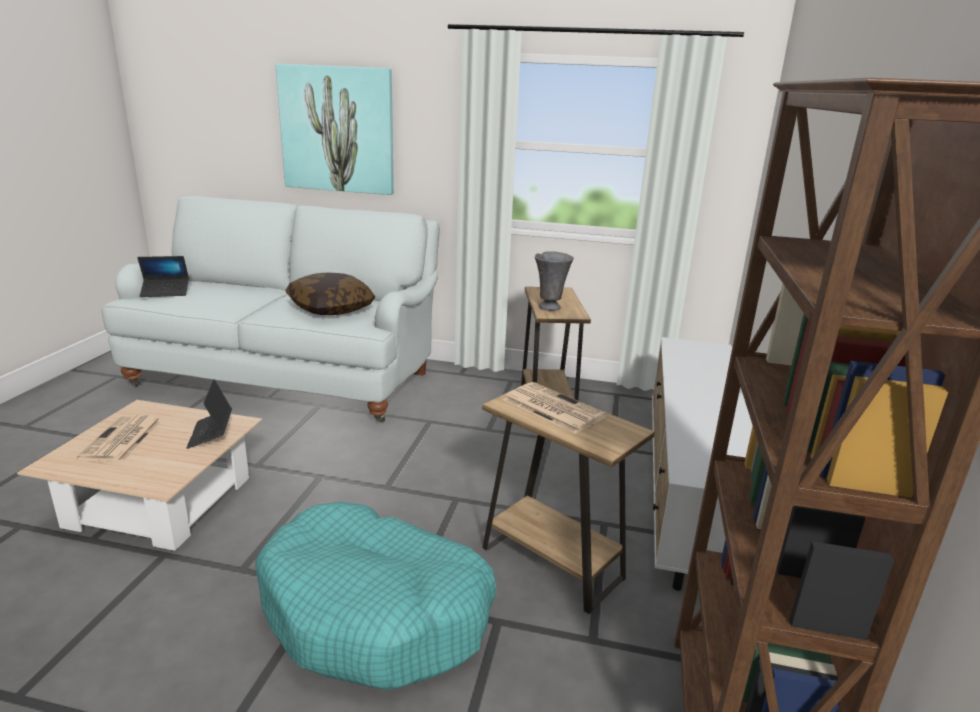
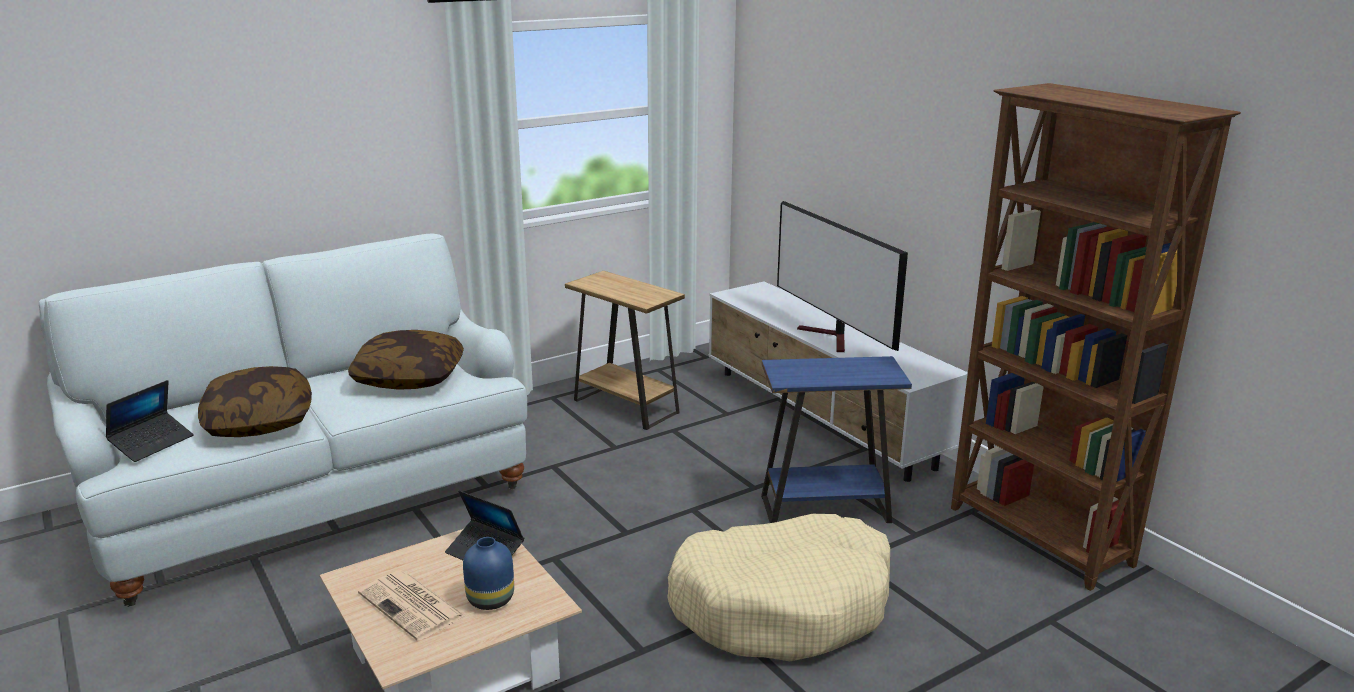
camera: 45 degrees left, 0 degrees up
turquoise dog bed [256,502,497,690] -> beige dog bed [667,514,890,661]
picture [275,64,394,195] -> none
brown side table [482,382,655,614] -> blue side table [761,356,912,523]
newspaper [503,382,607,434] -> none
grey vase [535,251,574,311] -> none
none -> pillow [198,366,312,437]
none -> blue vase [463,537,514,610]
none -> television [777,201,908,352]

